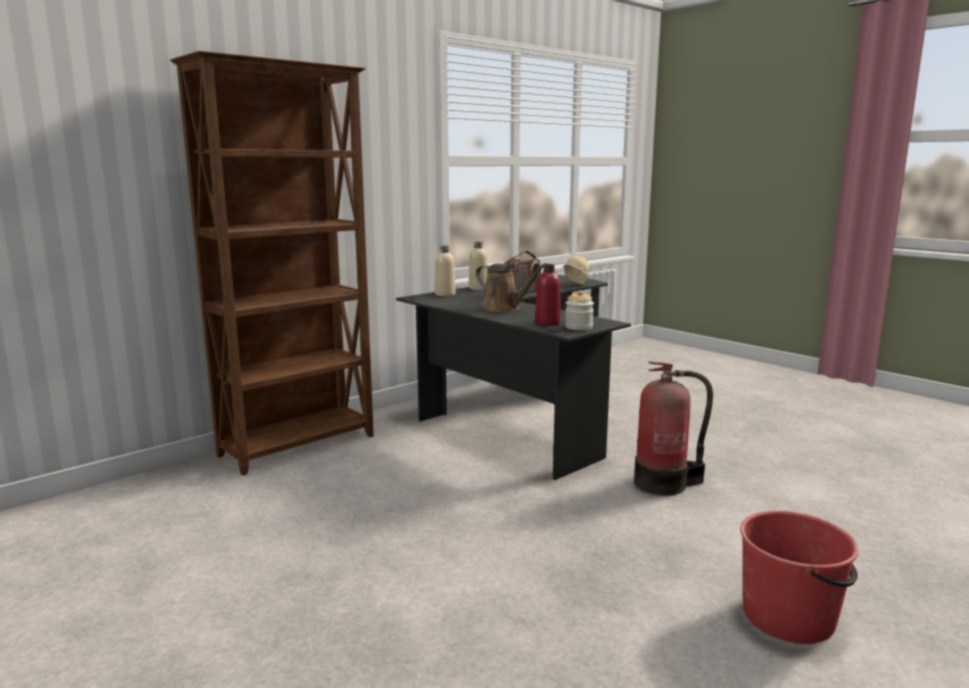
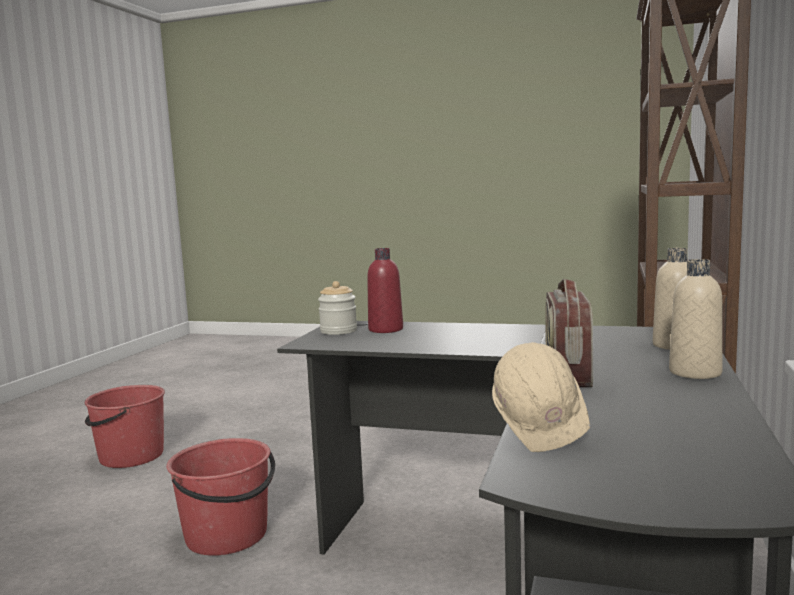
camera: 150 degrees right, 5 degrees down
brown watering can [476,263,547,312] -> none
fire extinguisher [634,361,713,496] -> red bucket [166,438,275,556]

